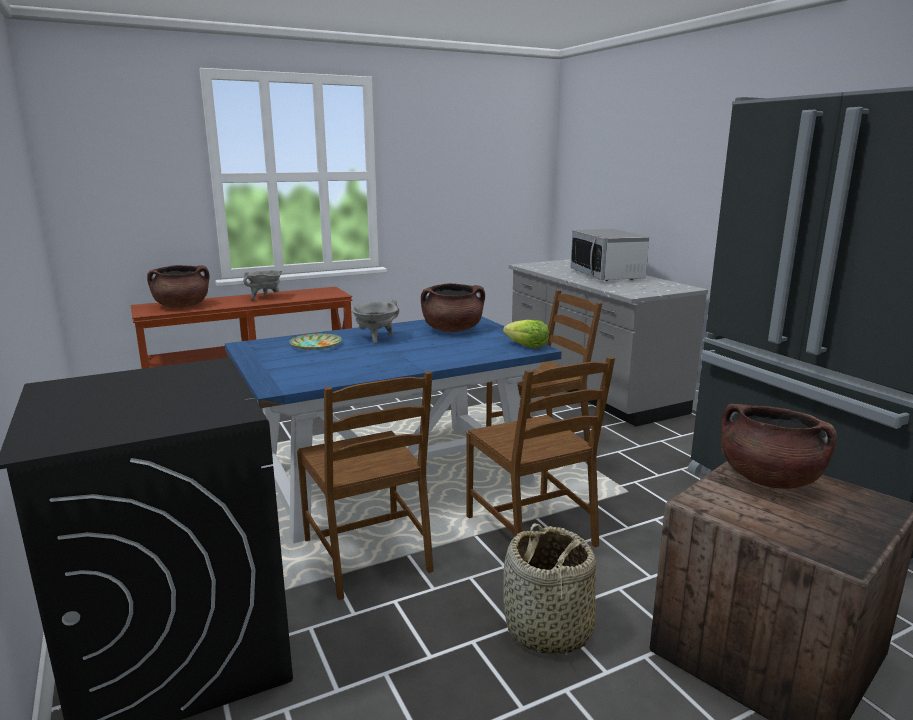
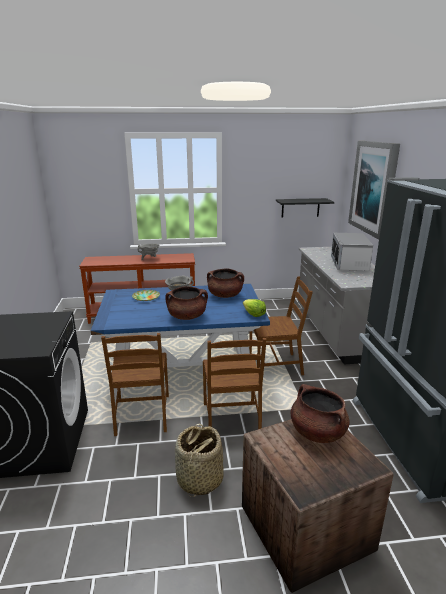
camera: 20 degrees right, 5 degrees up
brown cooking pot [147,265,210,307] -> brown cooking pot moved to [165,286,208,320]
none -> black shelf [276,198,334,217]
none -> picture [348,141,400,240]

